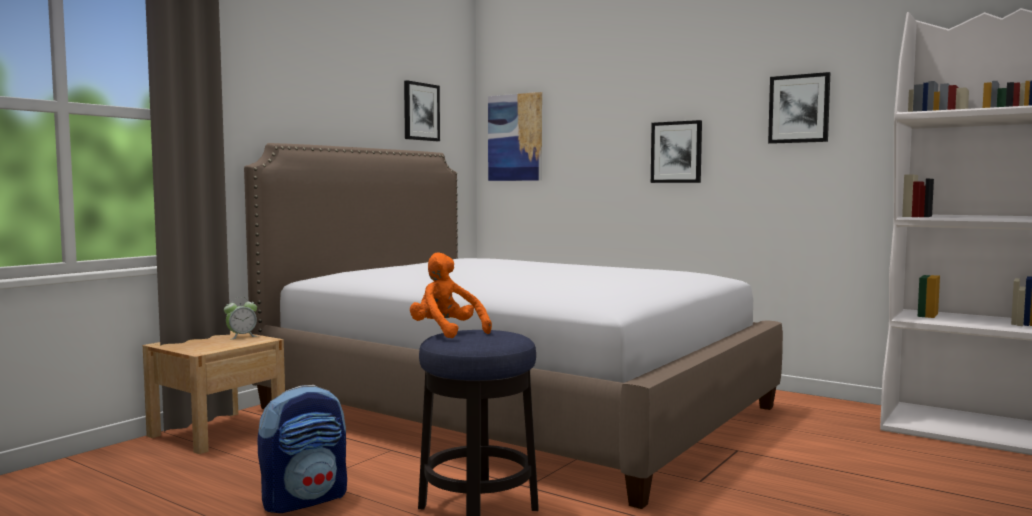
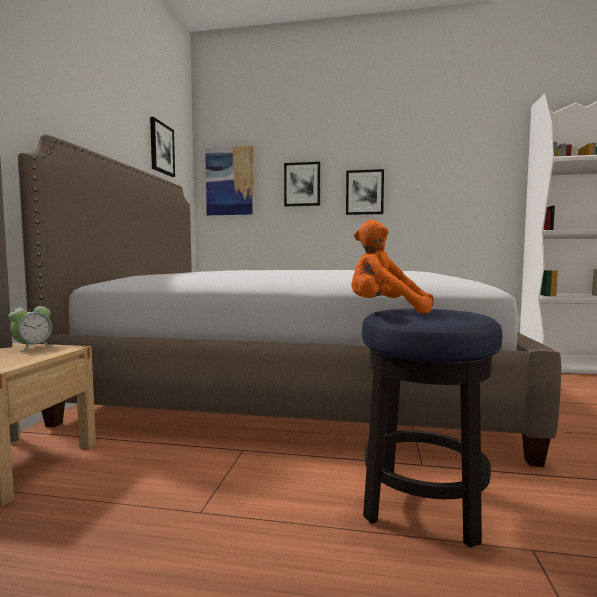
camera: 25 degrees left, 0 degrees up
backpack [257,385,347,513] -> none
picture [768,72,830,144] -> picture moved to [284,162,320,206]

